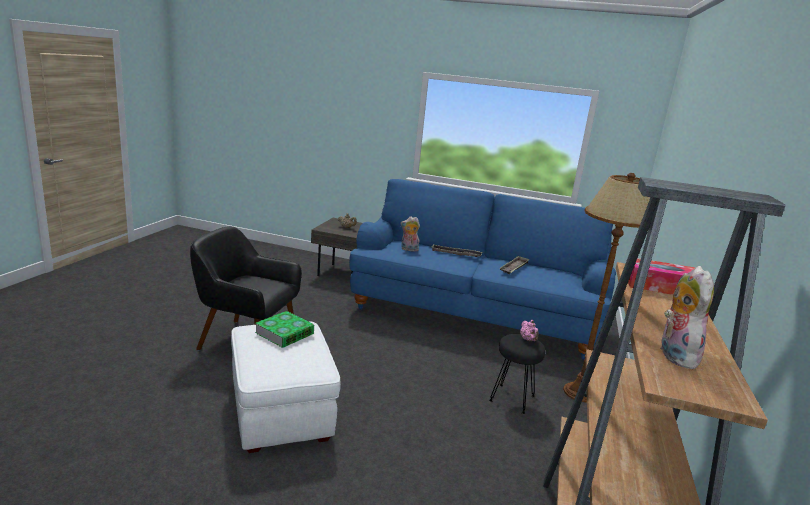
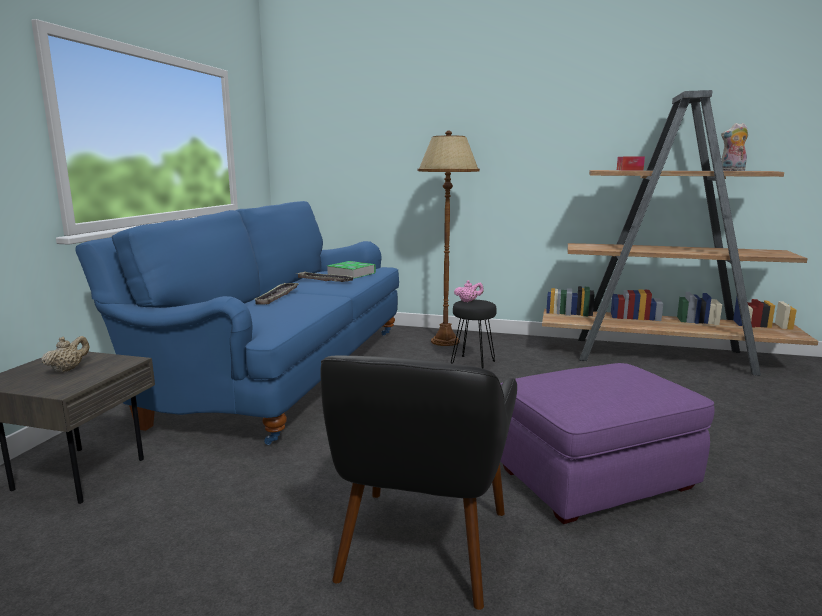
camera: 90 degrees left, 5 degrees down
white ottoman [231,321,341,453] -> purple ottoman [500,363,714,524]
book [255,311,314,348] -> book moved to [327,261,376,279]
plush toy [401,217,420,252] -> none

